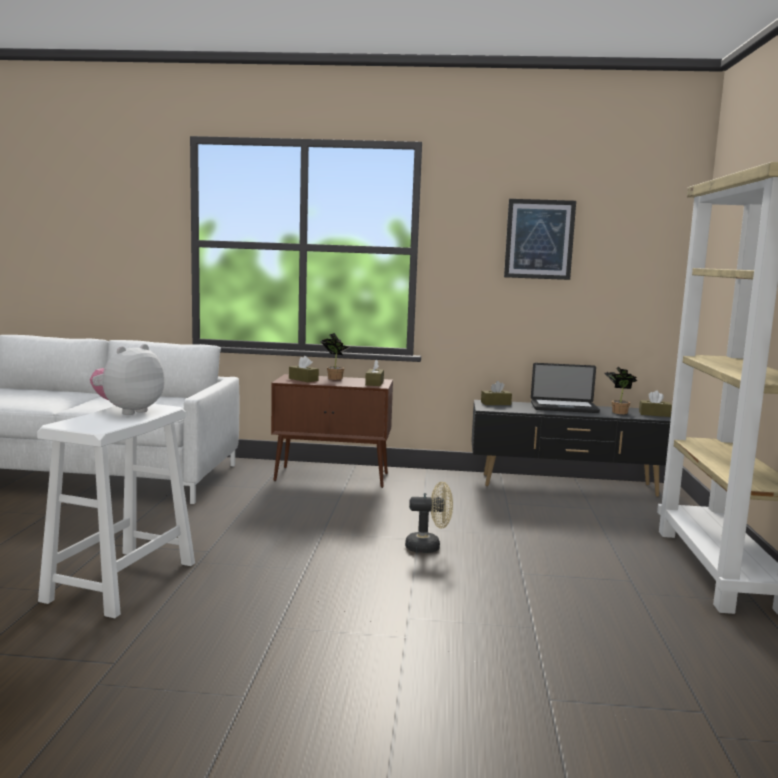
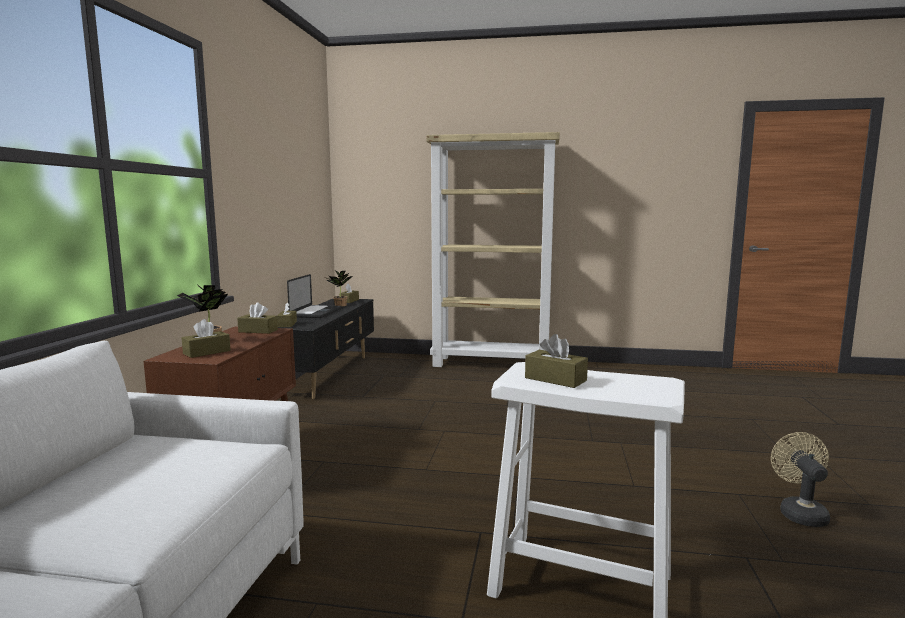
camera: 85 degrees left, 0 degrees up
plush toy [90,344,165,415] -> brown tissue box [525,334,588,388]
beige fan [405,482,453,553] -> beige fan moved to [771,432,830,527]
picture [504,199,576,280] -> none

